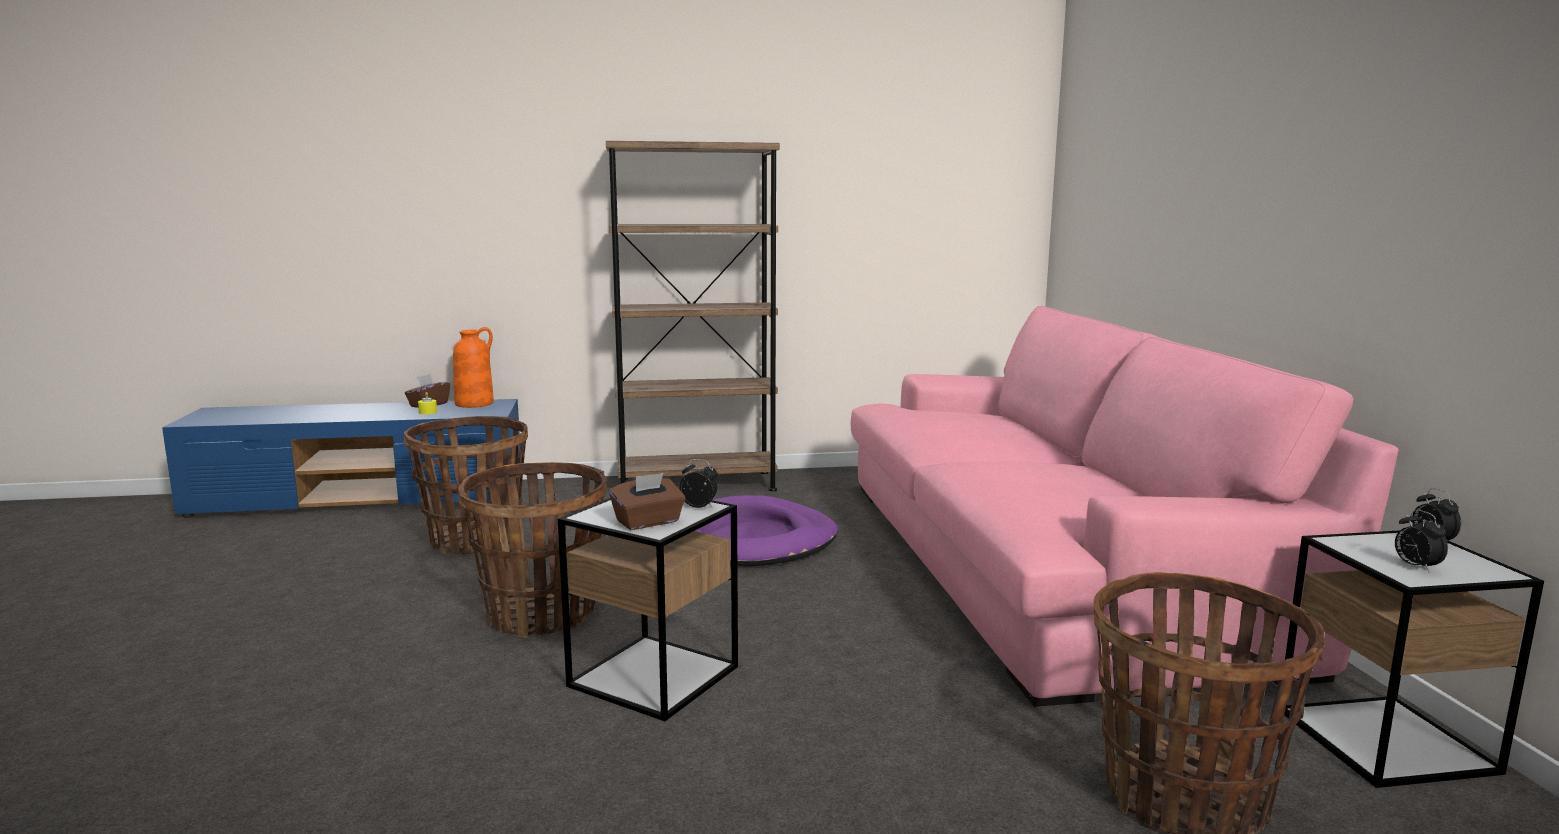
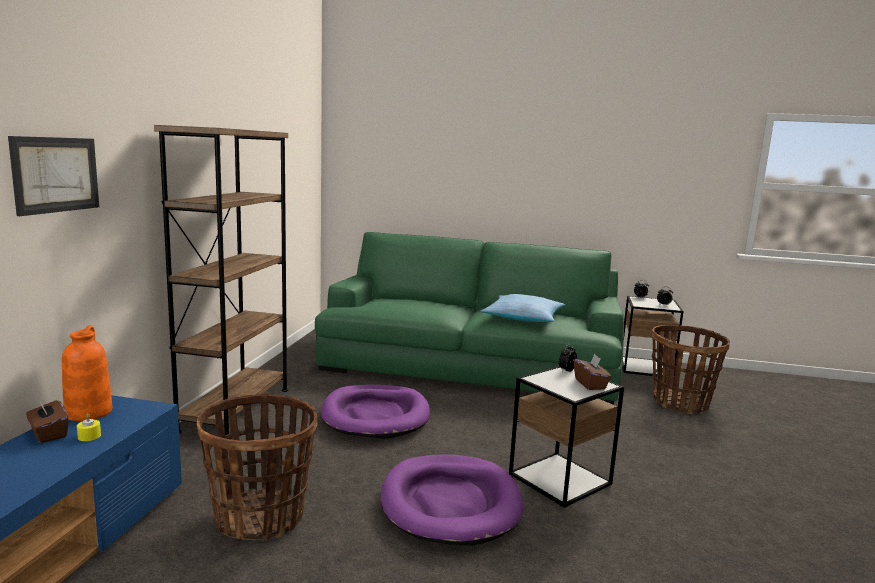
camera: 70 degrees left, 0 degrees up
basket [458,462,607,638] -> purple dog bed [381,454,523,546]
pink sofa [851,306,1399,707] -> green sofa [315,232,624,405]
none -> picture [8,136,99,216]
none -> pillow [481,294,565,322]

